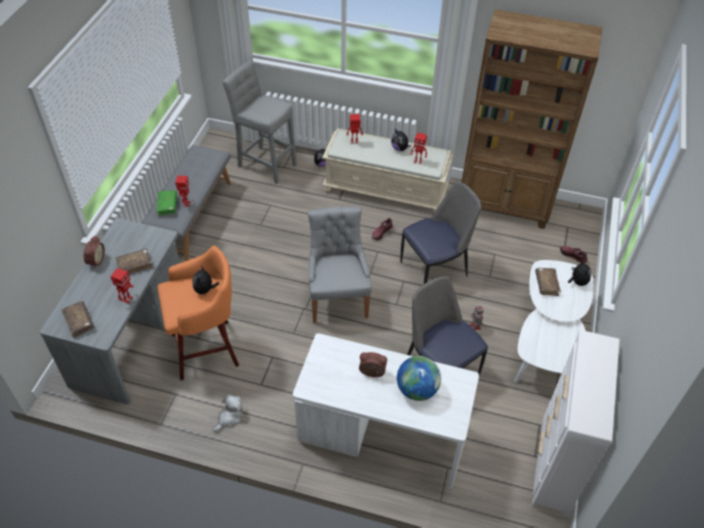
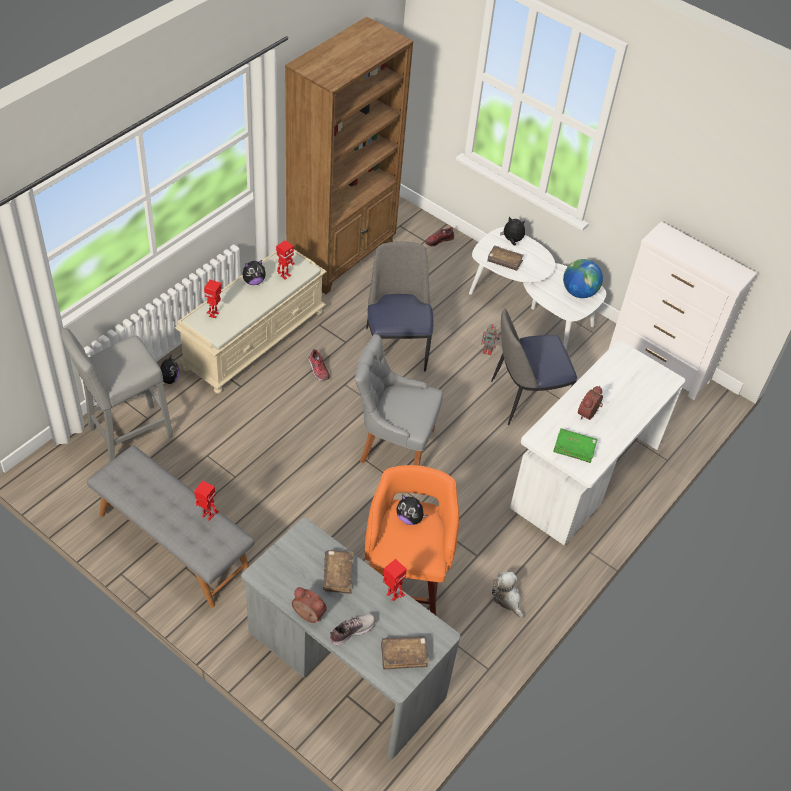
camera: 70 degrees left, 0 degrees up
green book [156,190,177,216] -> green book moved to [553,428,597,463]
globe [397,356,441,401] -> globe moved to [563,259,603,298]
none -> shoe [330,614,375,646]

